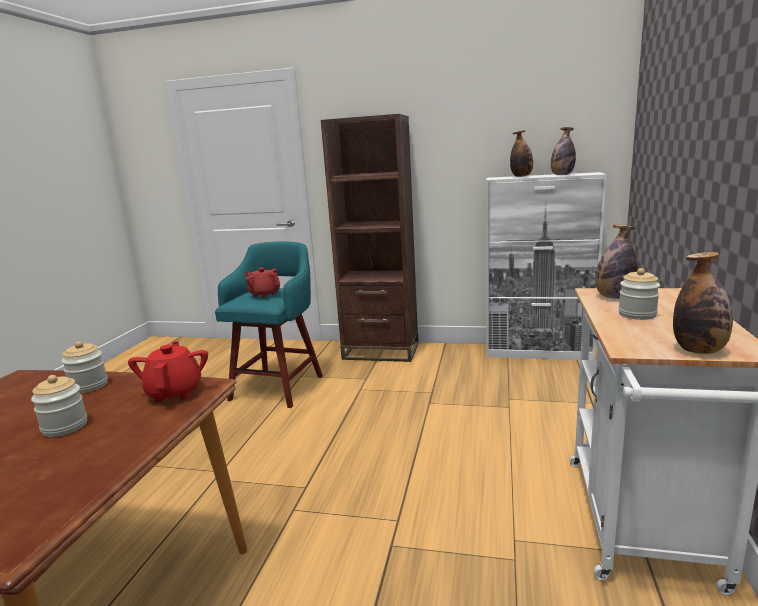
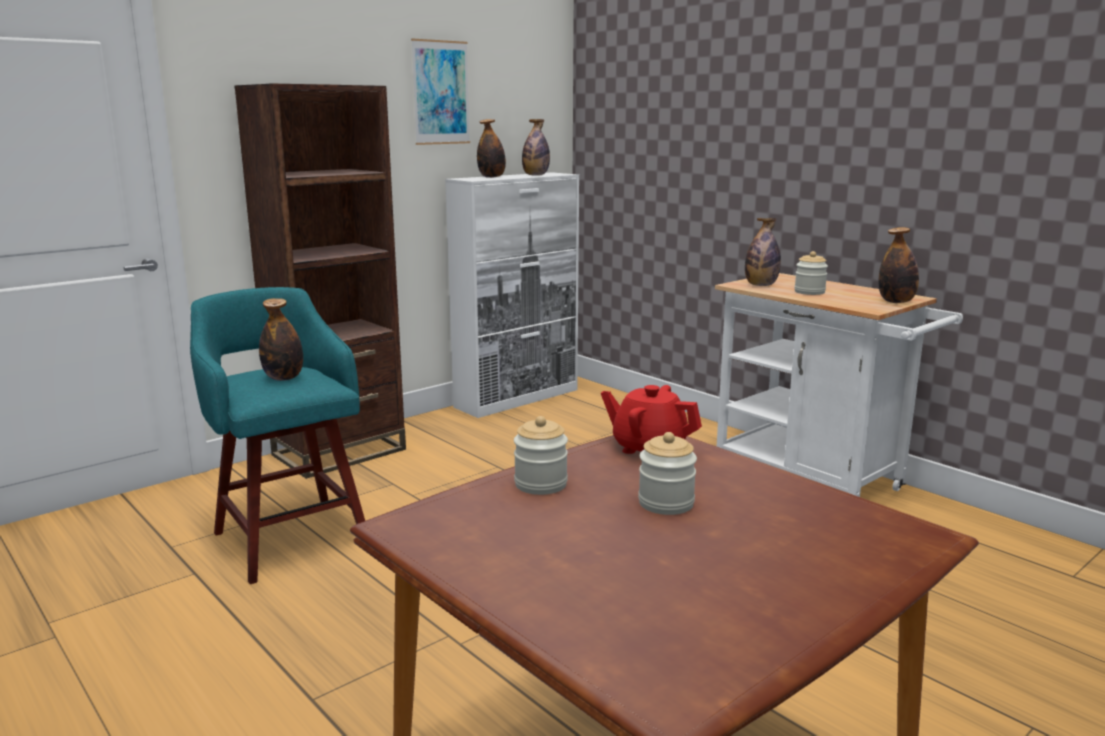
camera: 55 degrees left, 0 degrees up
red teapot [245,268,280,298] -> bottle [259,298,303,381]
none -> picture [411,38,470,145]

